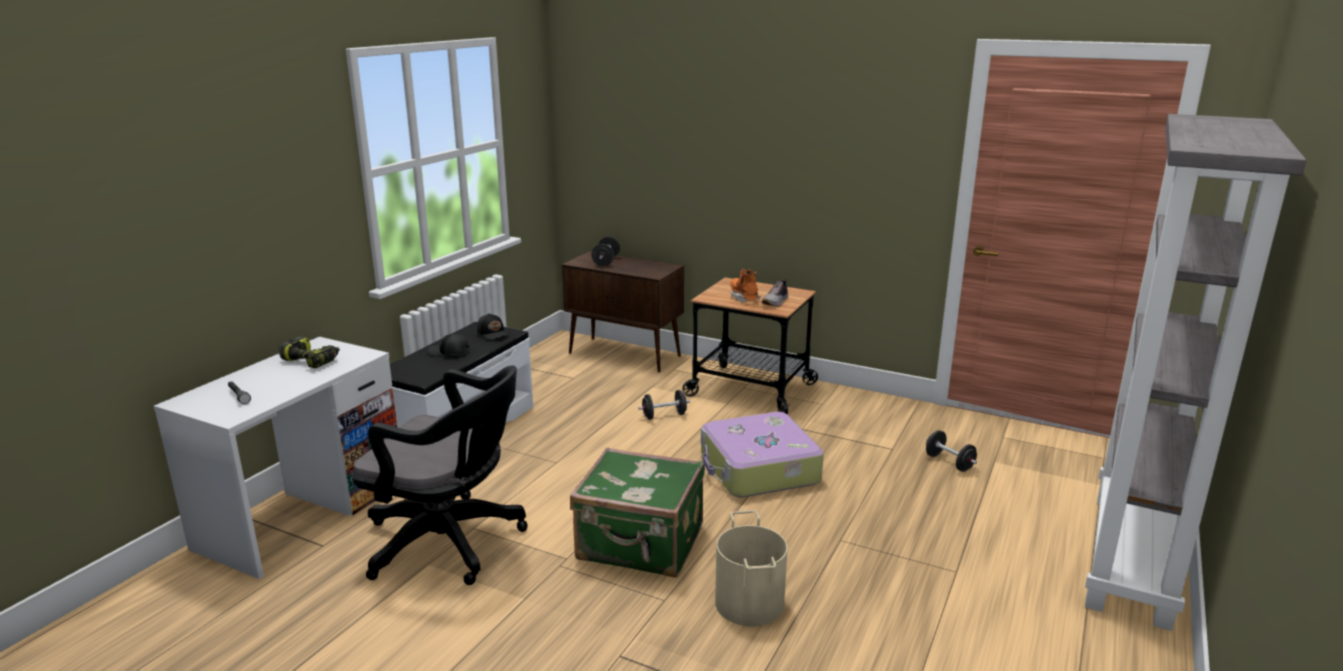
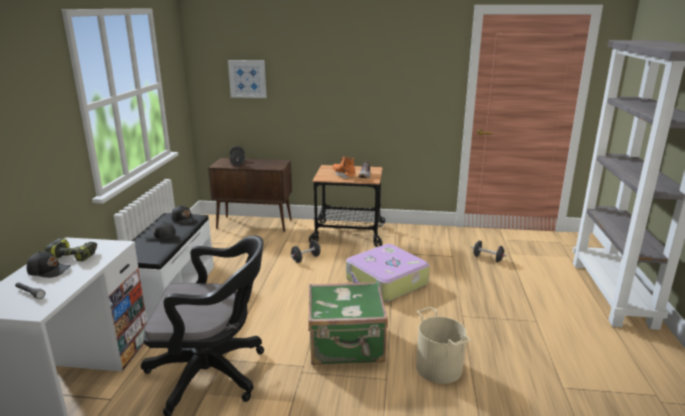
camera: 20 degrees left, 0 degrees up
none -> black cap [27,252,71,278]
none -> picture [228,60,267,98]

